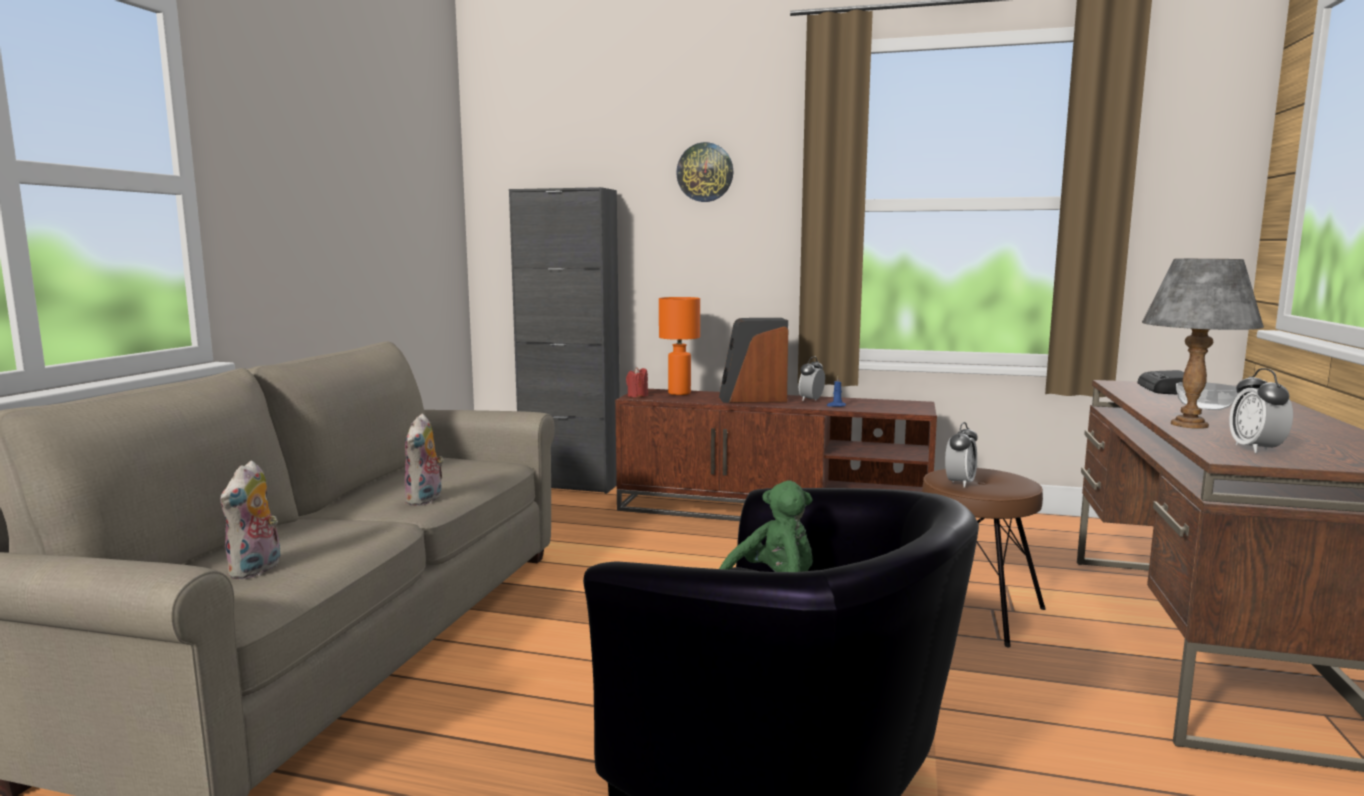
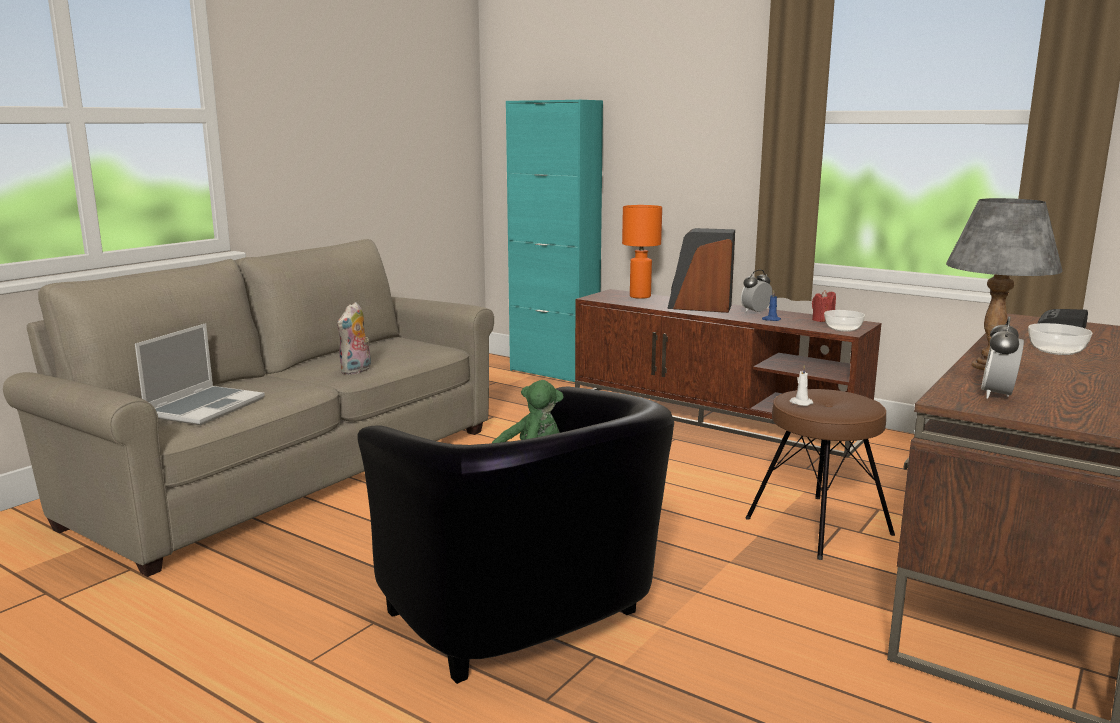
camera: 20 degrees right, 5 degrees up
plush toy [220,461,281,580] -> laptop [135,323,265,425]
black cabinet [509,187,620,494] -> turquoise cabinet [506,100,603,382]
red candle [626,367,648,397] -> red candle moved to [812,290,836,322]
wall clock [676,142,733,202] -> none
alarm clock [945,422,977,488] -> white candle [790,365,813,406]
none -> bowl [824,310,865,332]

